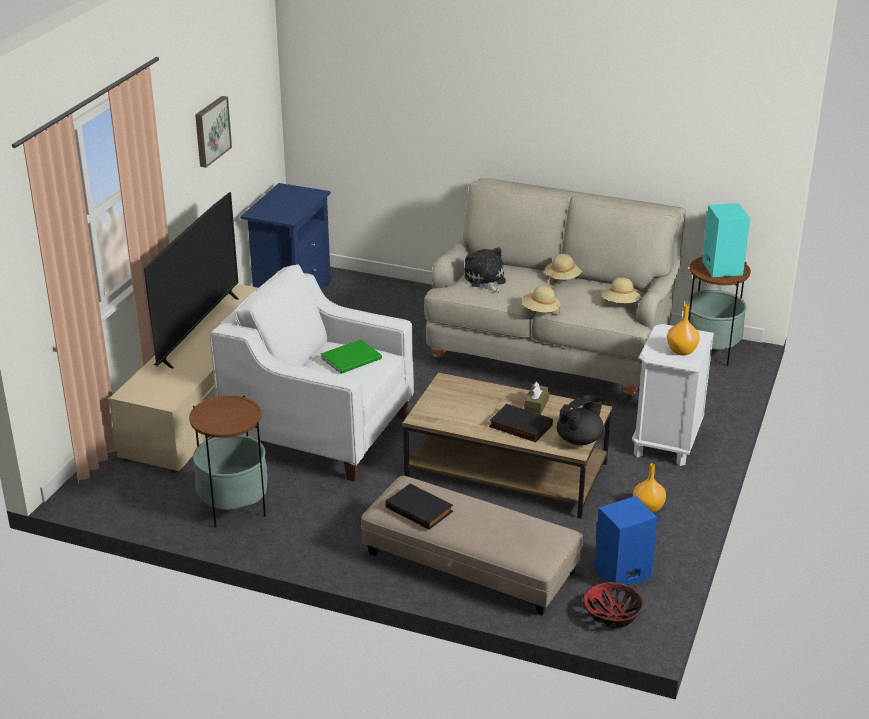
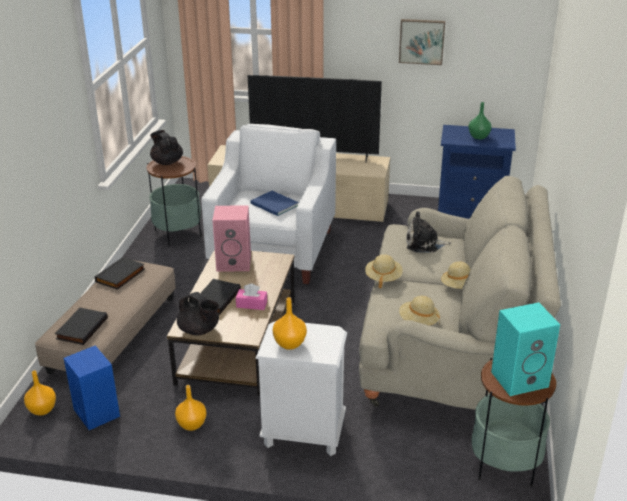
camera: 80 degrees right, 0 degrees up
green book [321,339,382,374] -> blue book [250,191,299,216]
plush toy [464,247,506,293] -> plush toy turned 150 degrees counterclockwise [406,211,451,252]
brown tissue box [524,381,550,415] -> pink tissue box [236,284,267,310]
bowl [583,582,644,628] -> orange vase [24,370,56,416]
none -> black book [55,308,108,345]
none -> black teapot [150,130,183,165]
none -> pink speaker [213,205,251,272]
none -> green vase [468,102,492,140]

